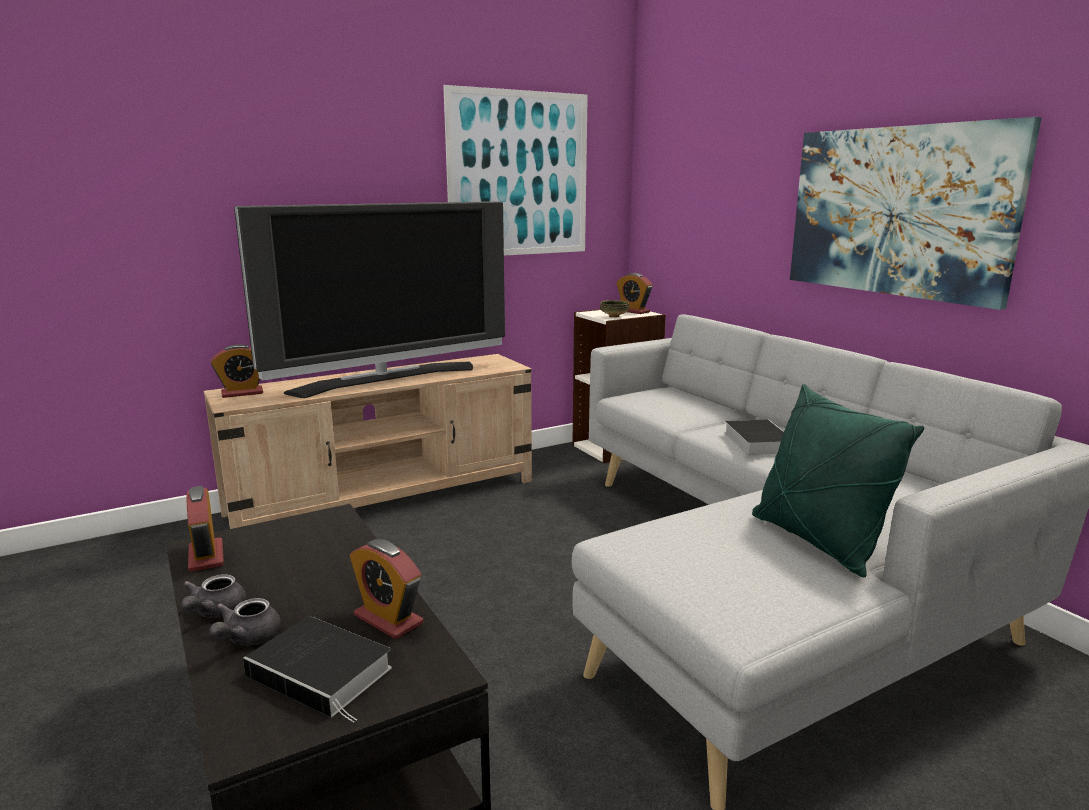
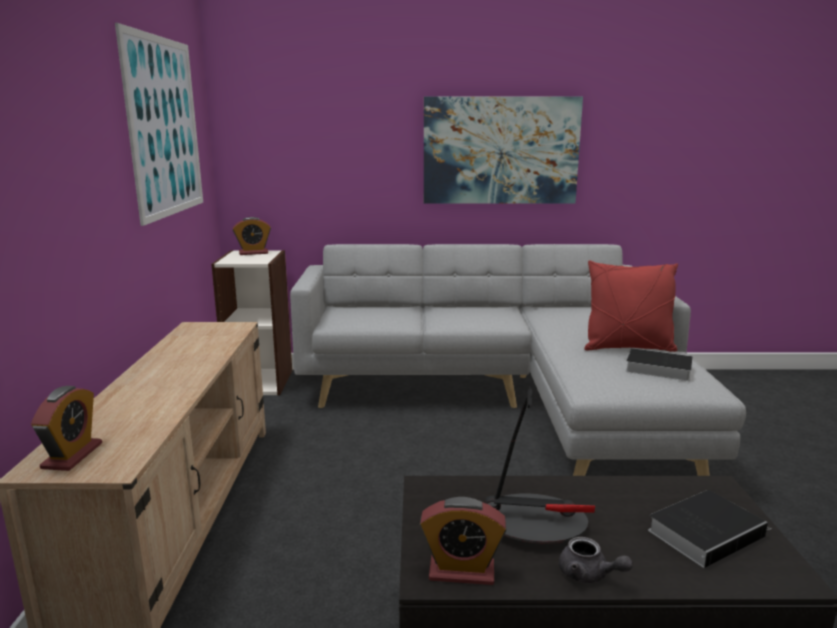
camera: 60 degrees left, 0 degrees up
grey teapot [210,598,281,645] -> none
television [234,201,505,398] -> none
alarm clock [350,539,423,639] -> none
bowl [600,300,629,318] -> none
book [724,420,784,455] -> book moved to [620,348,692,381]
green pillow [752,384,924,577] -> red pillow [584,260,678,352]
none -> table lamp [484,386,595,544]

